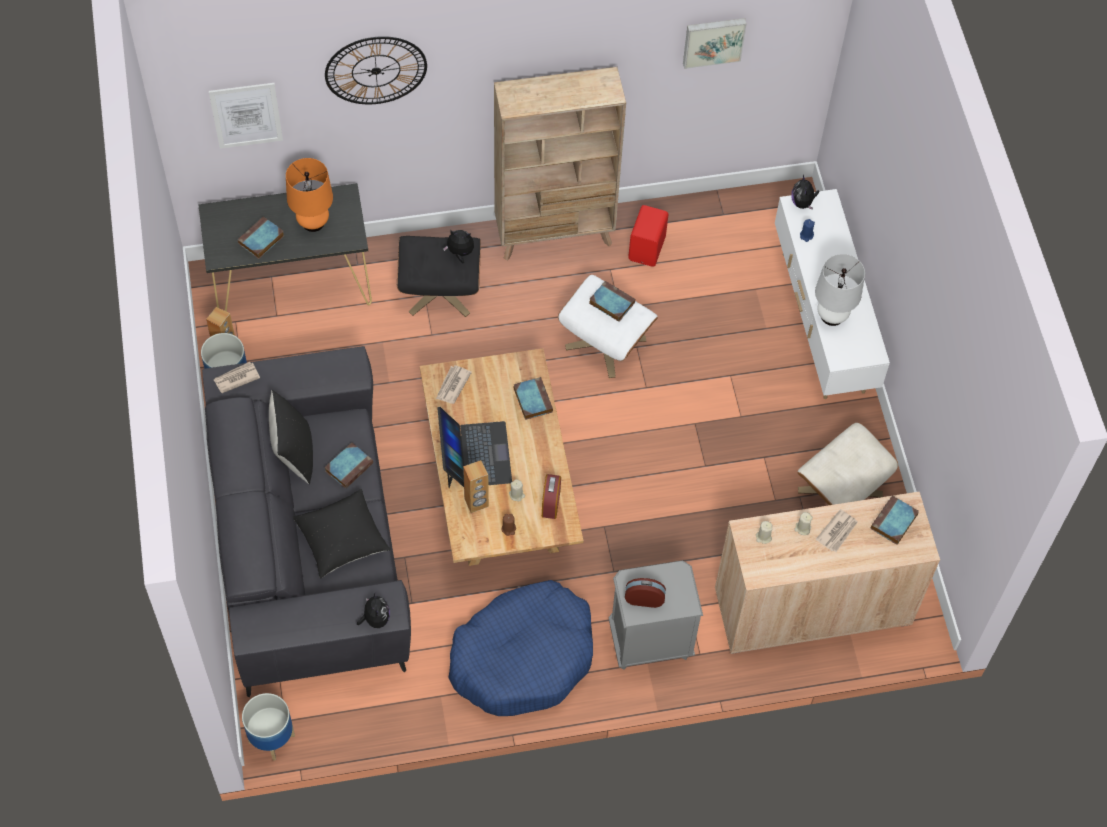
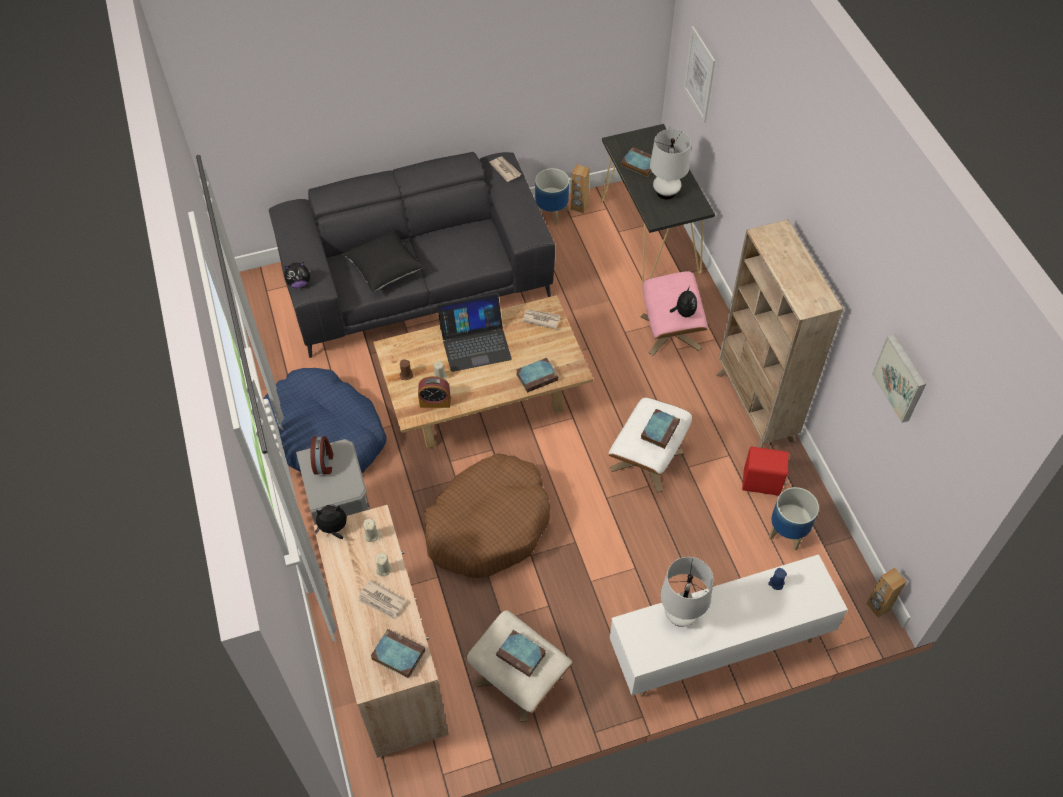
camera: 85 degrees right, 5 degrees down
planter [242,693,295,761] -> planter moved to [769,487,819,550]
black pillow [269,390,313,484] -> none
orange table lamp [286,158,333,232] -> white table lamp [650,129,691,199]
book [324,443,373,489] -> book moved to [496,630,546,677]
wall clock [325,36,427,104] -> none
black ottoman [397,236,481,317] -> pink ottoman [641,271,708,356]
brown speaker [463,460,489,513] -> brown speaker moved to [866,568,907,618]
plush toy [791,175,819,210] -> plush toy moved to [315,505,347,539]
none -> brown dog bed [424,453,550,578]

